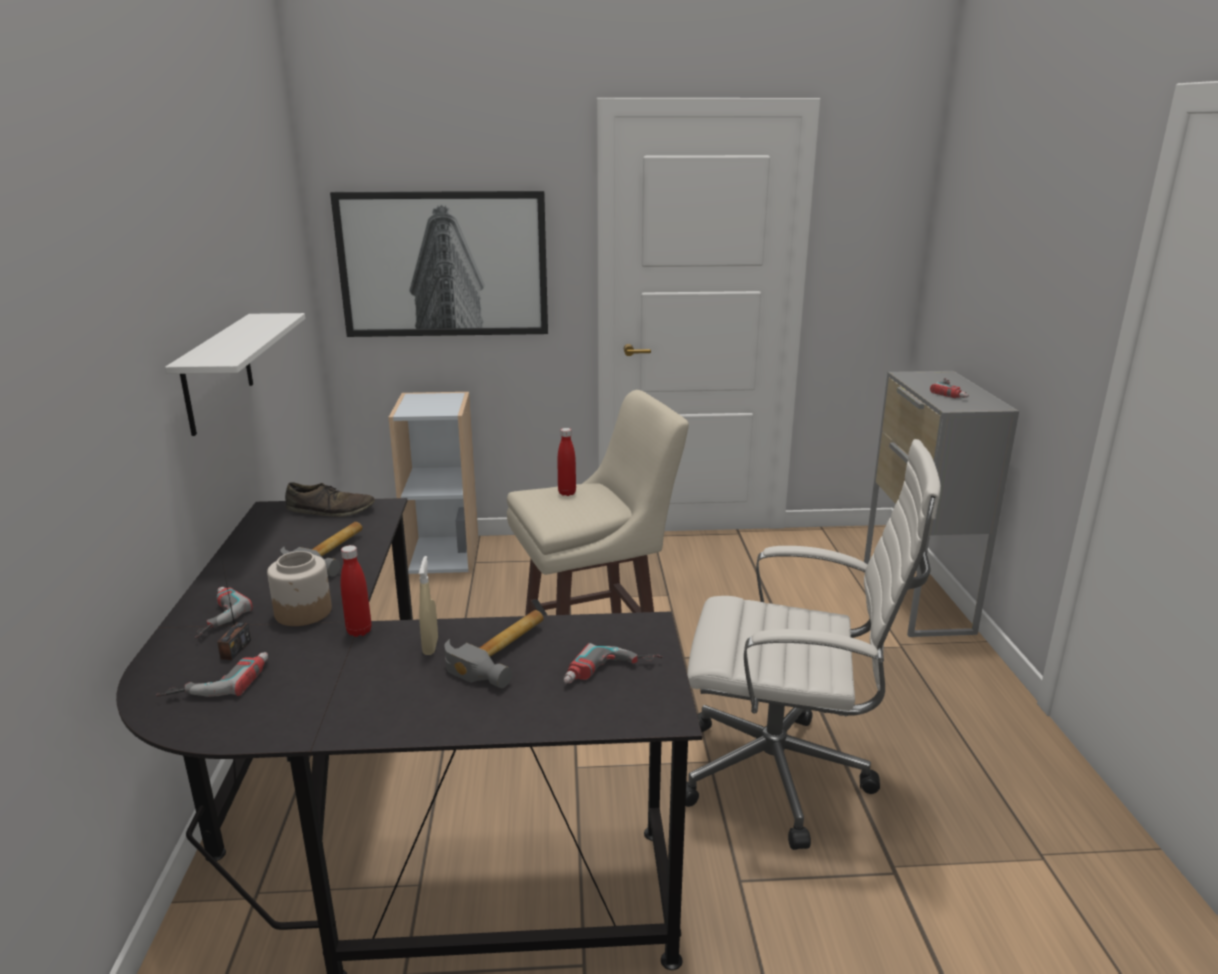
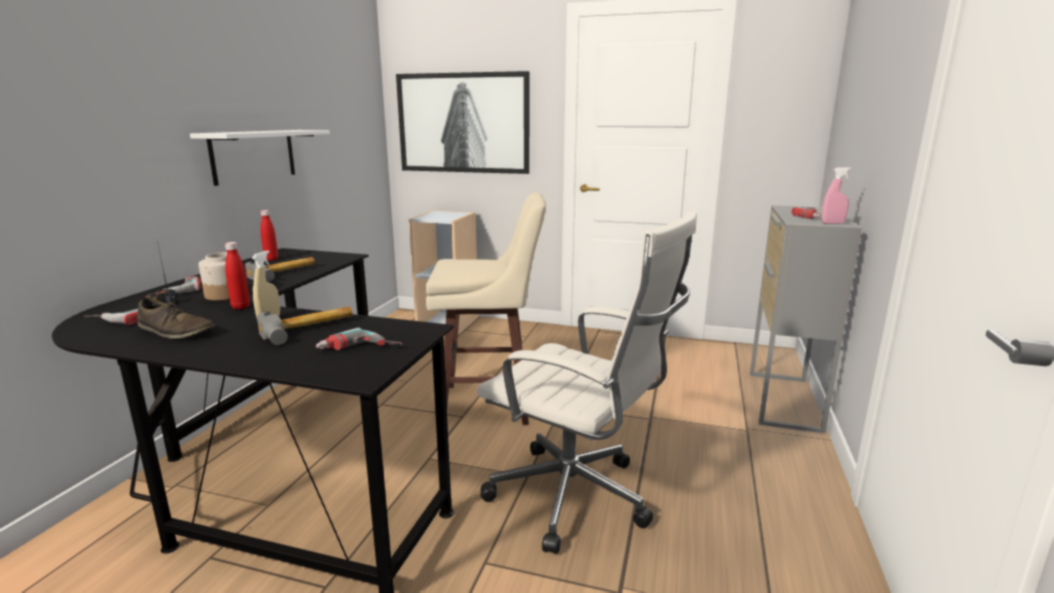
camera: 20 degrees right, 5 degrees down
brown shoe [285,483,375,517] -> brown shoe moved to [137,298,215,339]
red bottle [557,428,576,496] -> red bottle moved to [261,210,278,261]
none -> pink spray bottle [822,167,852,224]

